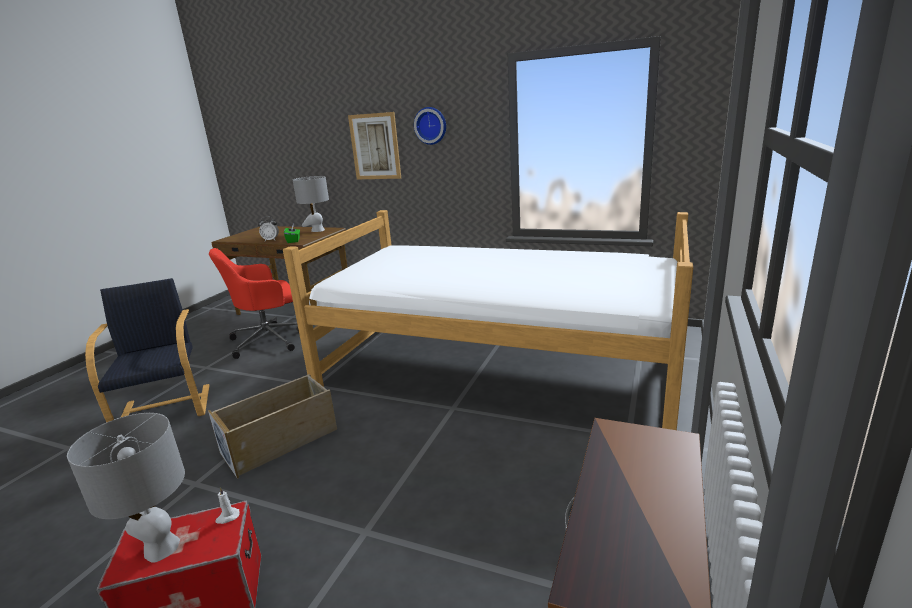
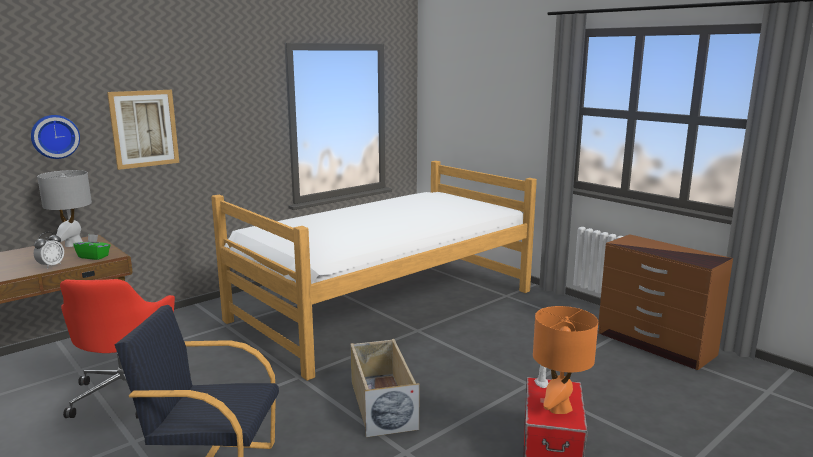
camera: 65 degrees left, 5 degrees down
grey table lamp [67,413,185,563] -> orange table lamp [533,306,598,414]
wall clock [414,107,446,145] -> wall clock moved to [31,115,80,159]

